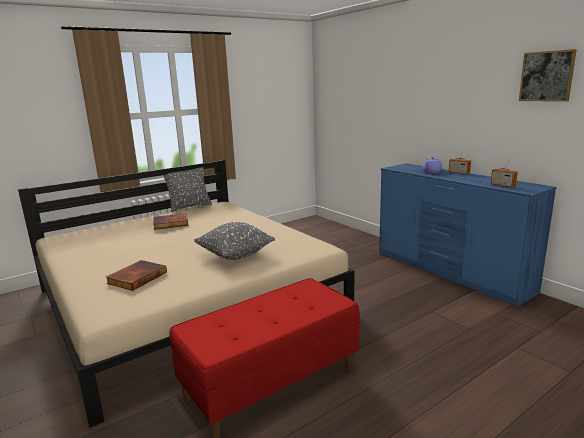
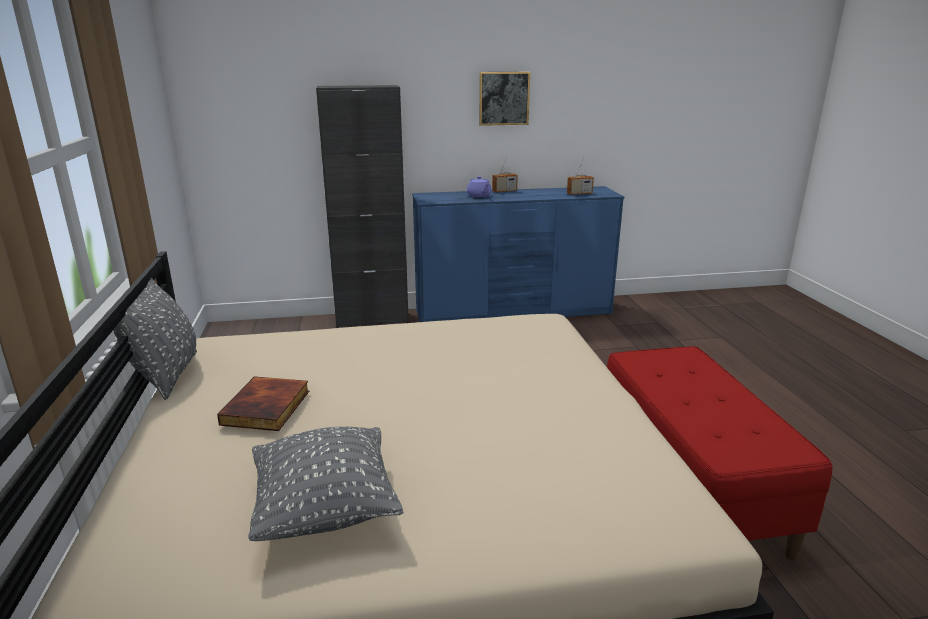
camera: 65 degrees left, 5 degrees up
book [106,260,167,291] -> none
grey pillow [194,222,275,260] -> grey pillow moved to [248,427,404,541]
picture [519,49,577,102] -> picture moved to [479,72,530,126]
none -> black cabinet [316,85,409,328]

